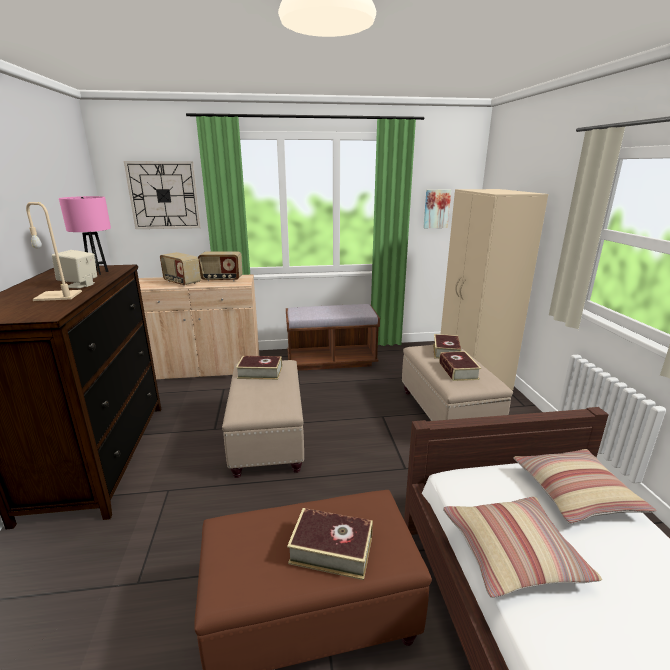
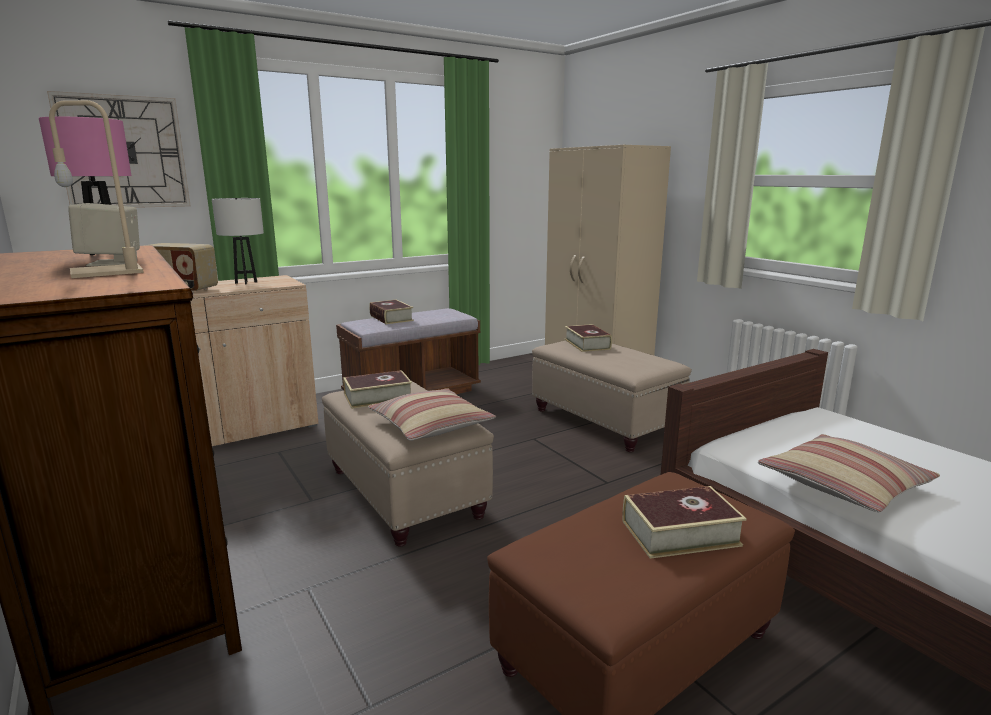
camera: 25 degrees left, 5 degrees down
radio [198,251,242,281] -> white table lamp [212,198,264,285]
picture [423,190,451,228] -> none
book [439,351,481,381] -> book moved to [369,300,414,324]
pillow [513,449,657,524] -> pillow moved to [368,388,496,441]

